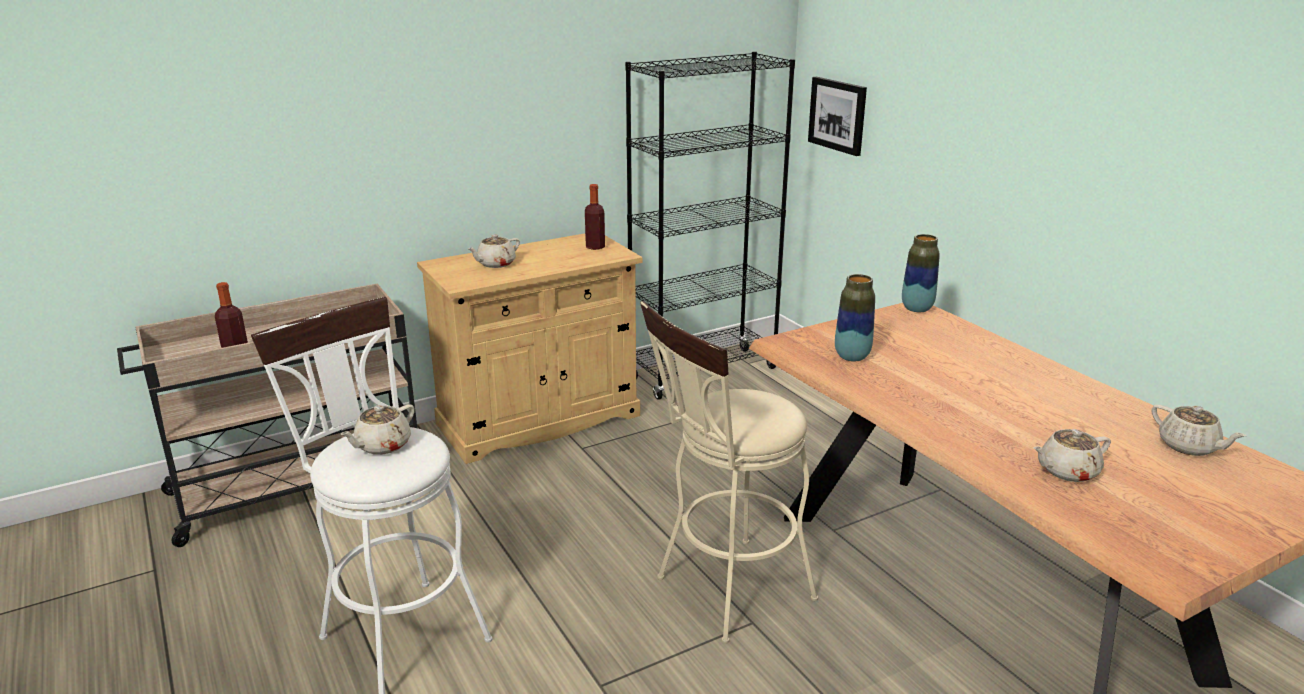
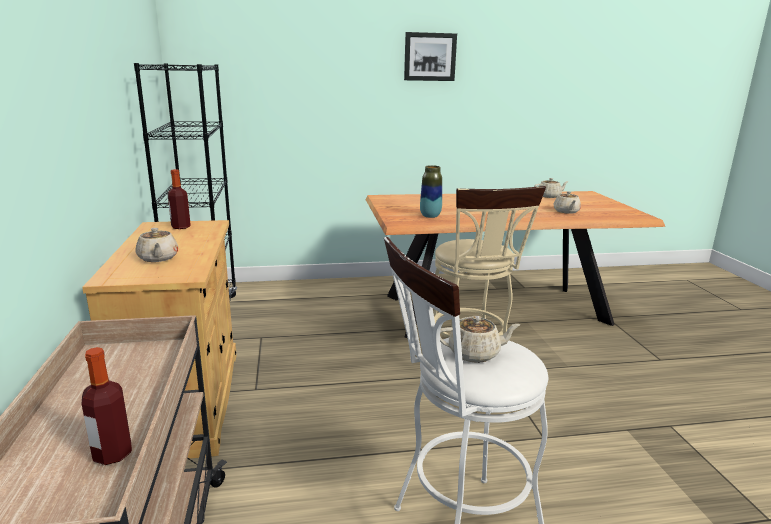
camera: 70 degrees left, 5 degrees down
beige teapot [340,405,415,455] -> beige teapot turned 60 degrees counterclockwise [440,315,521,363]
picture [808,77,867,156] -> picture moved to [404,32,457,81]
vase [902,234,940,312] -> none

